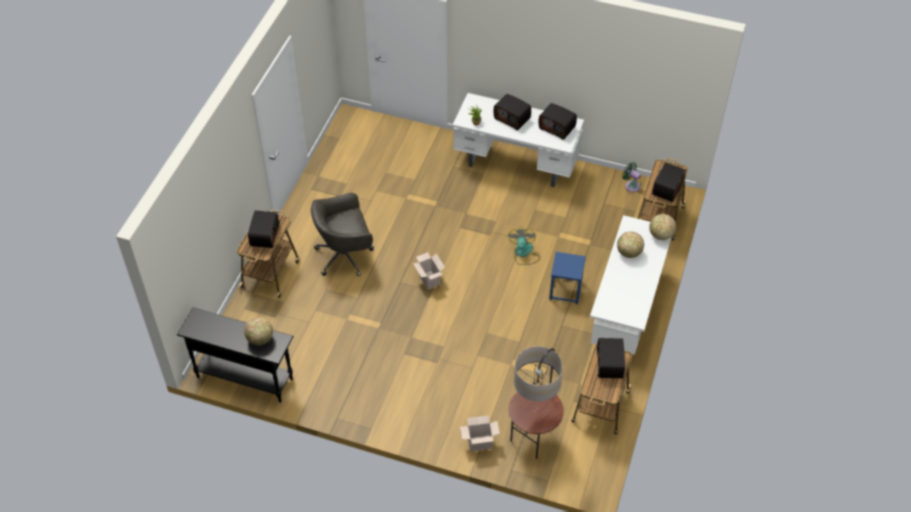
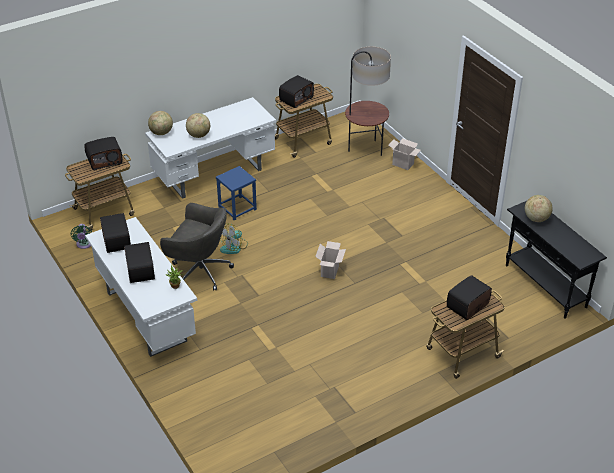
camera: 140 degrees left, 10 degrees down
grey office chair [311,193,374,276] -> grey office chair moved to [160,203,234,291]

